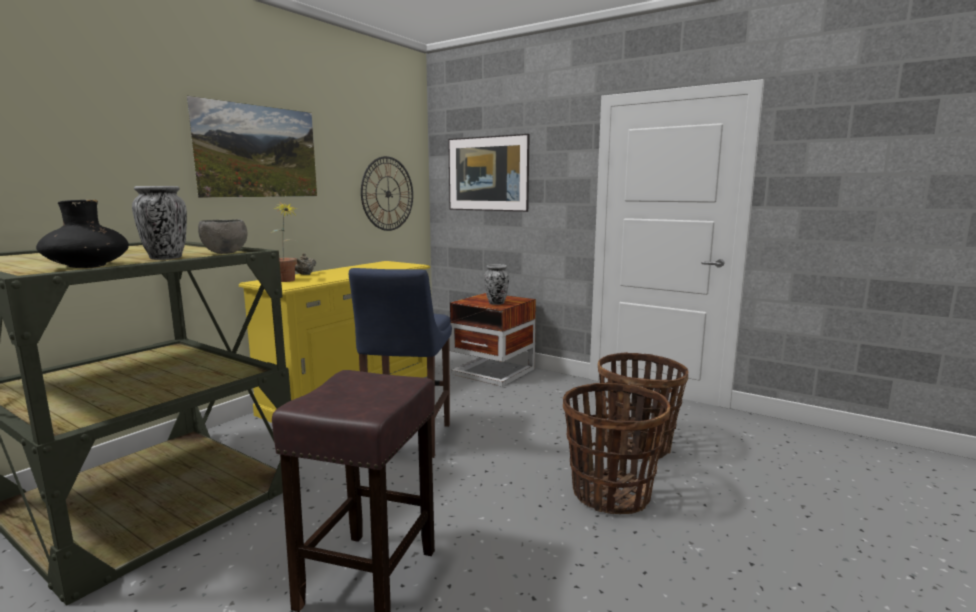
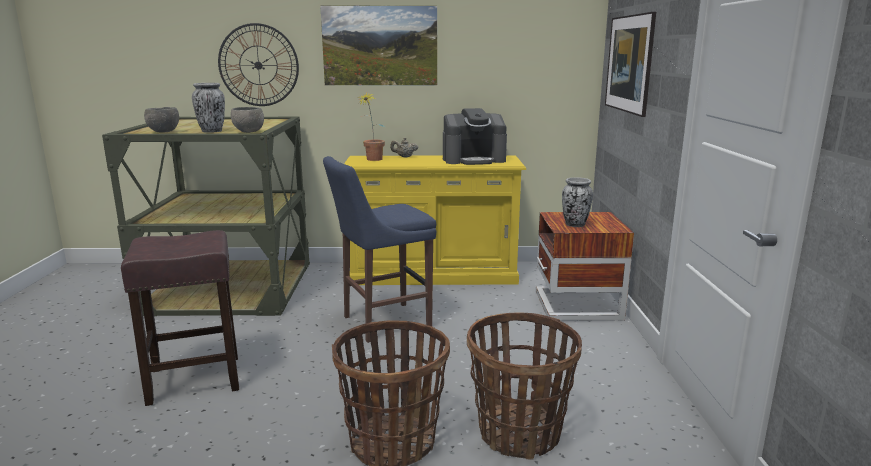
camera: 55 degrees right, 5 degrees up
black vase [36,200,129,268] -> grey bowl [144,107,179,133]
wall clock [361,156,413,231] -> wall clock moved to [218,23,299,106]
none -> coffee machine [443,108,507,165]

